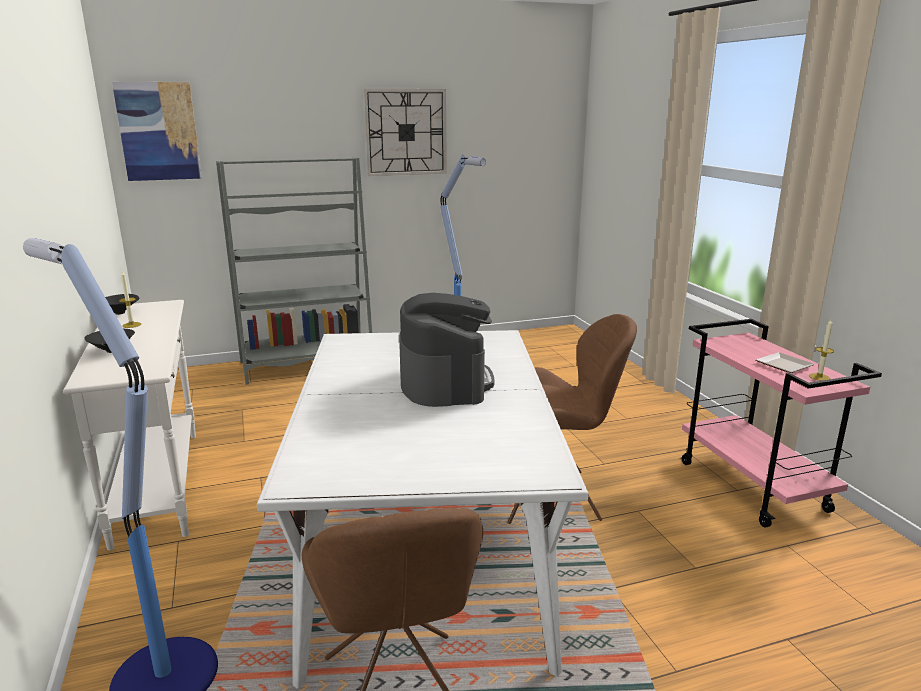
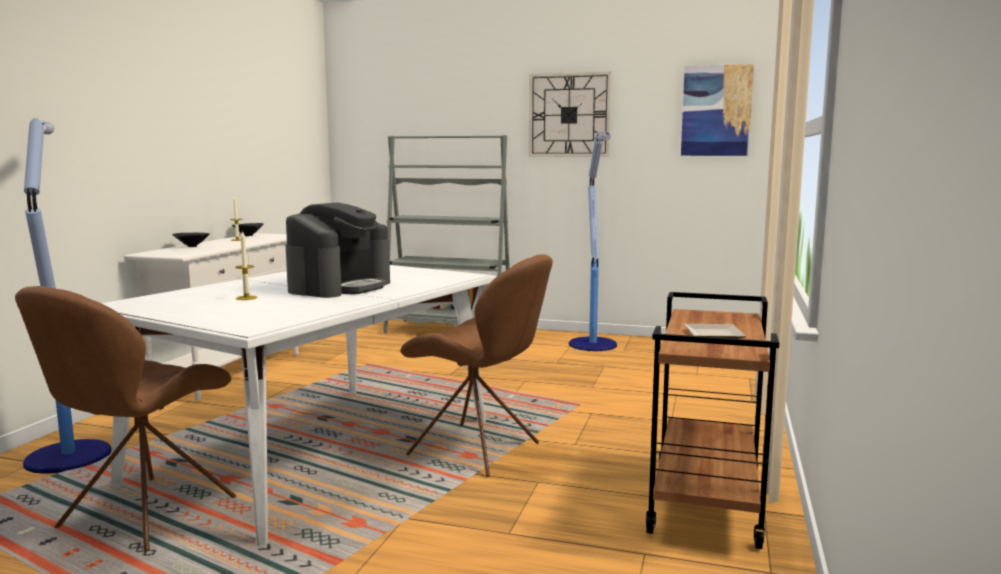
camera: 35 degrees right, 10 degrees down
picture [112,82,202,181] -> picture moved to [681,64,754,156]
pink cart [682,319,882,528] -> brown cart [646,292,779,549]
candle [809,319,834,381] -> candle moved to [235,231,258,300]

